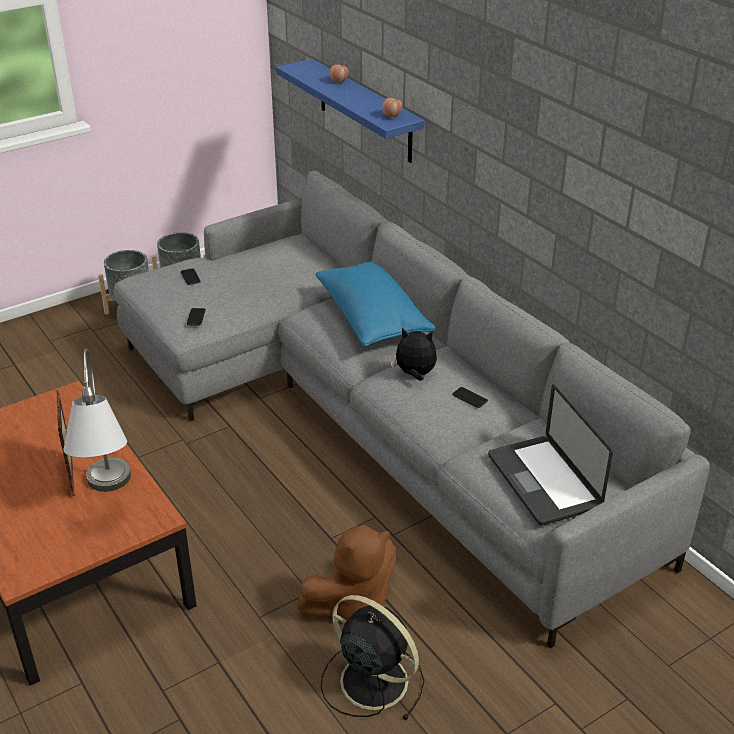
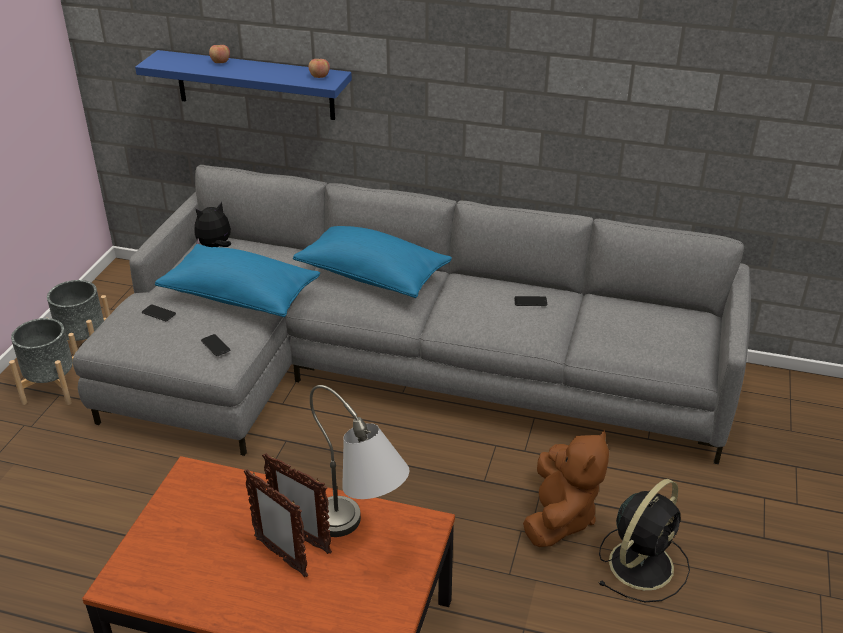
camera: 40 degrees left, 0 degrees up
black fan [321,595,425,721] -> black fan turned 135 degrees clockwise [598,479,690,602]
plush toy [391,328,437,381] -> plush toy moved to [194,202,231,247]
laptop [488,384,613,526] -> none
none -> blue pillow [155,244,320,317]
none -> picture frame [244,469,308,577]

